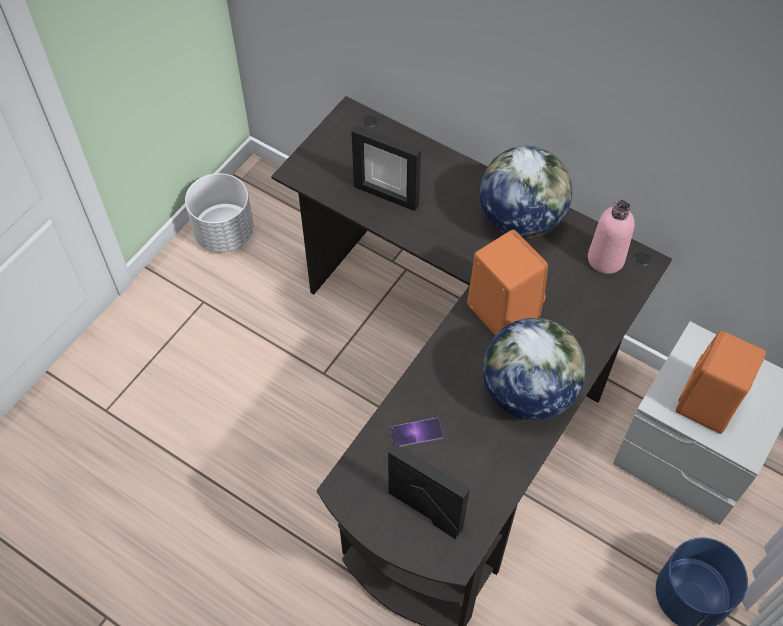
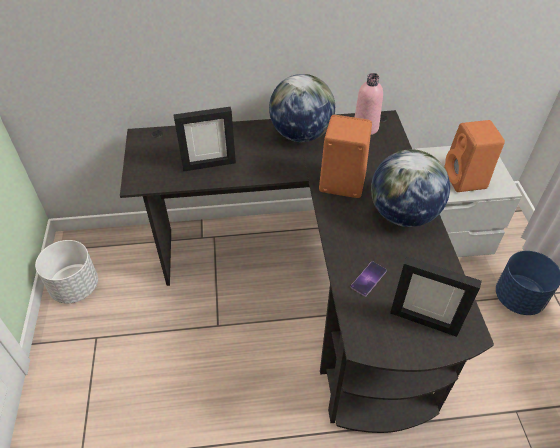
camera: 40 degrees left, 10 degrees down
picture frame [388,444,470,540] -> picture frame turned 150 degrees counterclockwise [390,257,482,337]

